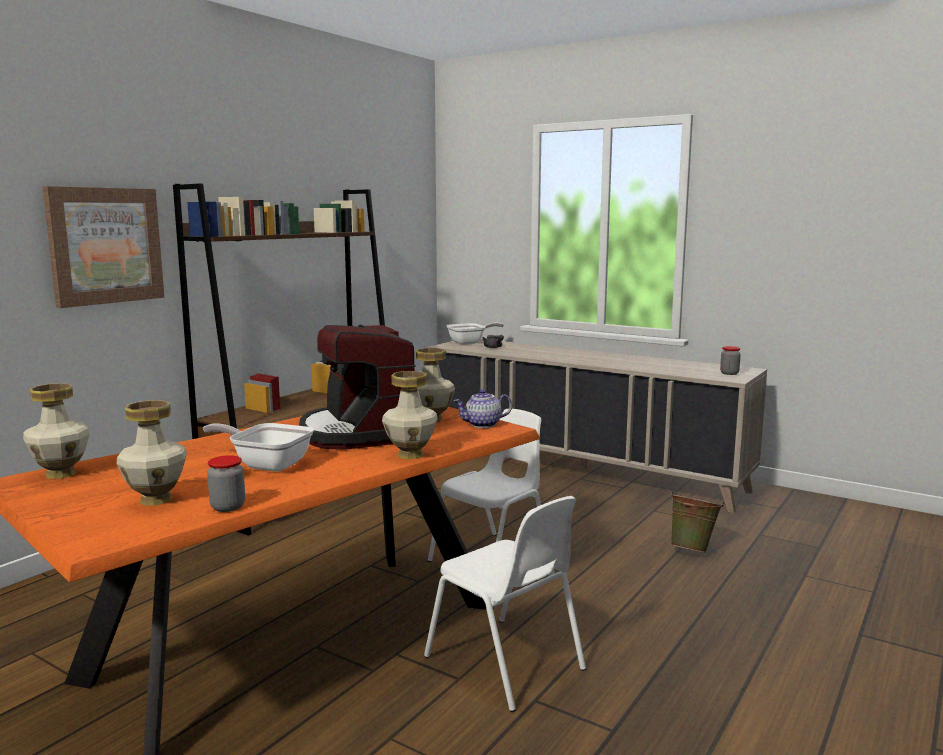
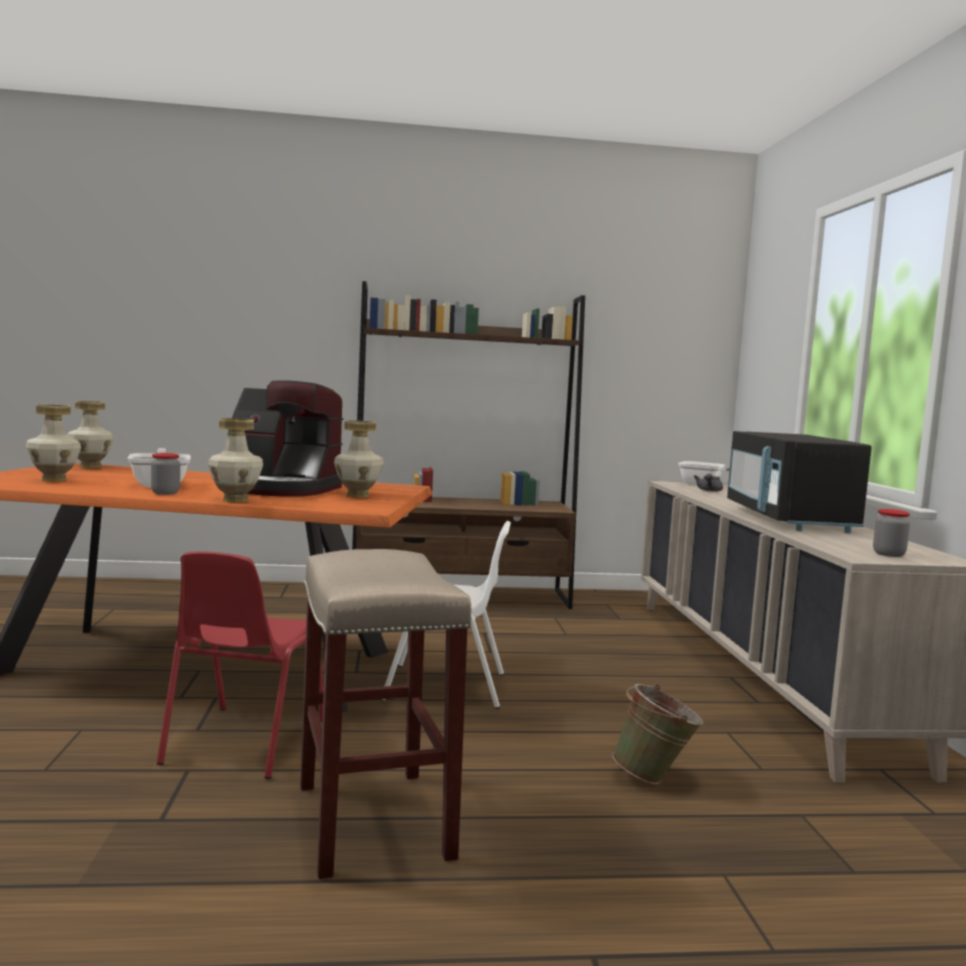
camera: 50 degrees right, 5 degrees down
picture [43,186,164,308] -> none
jar [207,455,245,512] -> jar moved to [151,453,180,495]
coffee machine [299,325,416,450] -> coffee machine turned 105 degrees counterclockwise [232,380,343,497]
white chair [424,496,586,712] -> red chair [157,551,323,779]
teapot [454,389,512,428] -> none
none -> beige stool [300,549,472,879]
none -> black microwave [727,431,872,533]

